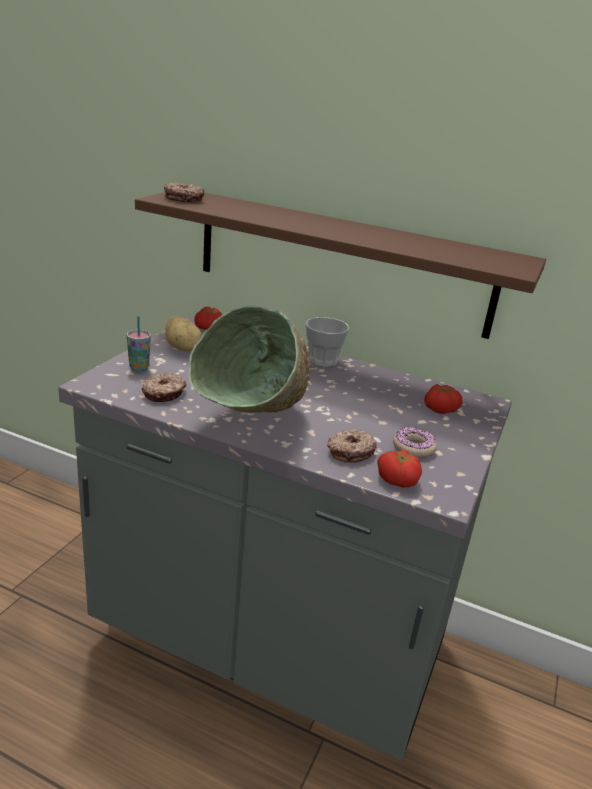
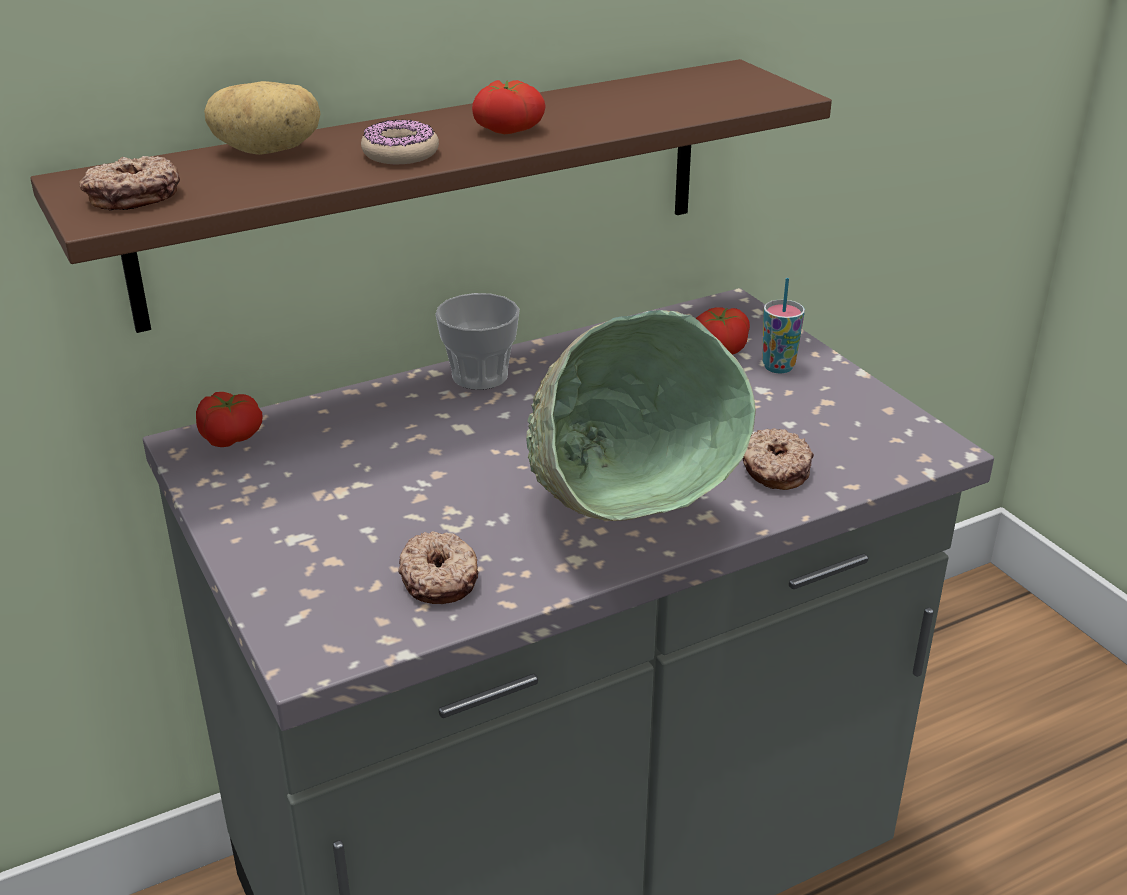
camera: 50 degrees left, 5 degrees up
cup [127,316,151,372] -> cup moved to [762,278,805,373]
potato [165,316,202,351] -> potato moved to [204,81,321,155]
tomato [377,450,422,488] -> tomato moved to [472,80,546,134]
donut [393,427,437,458] -> donut moved to [361,119,439,164]

